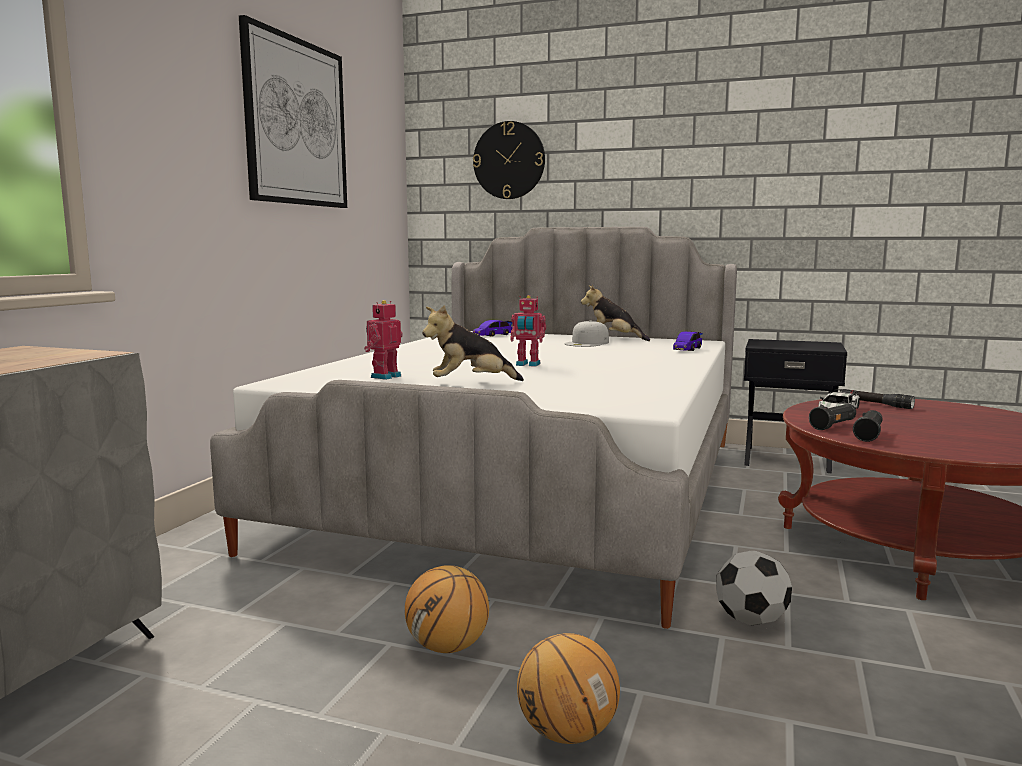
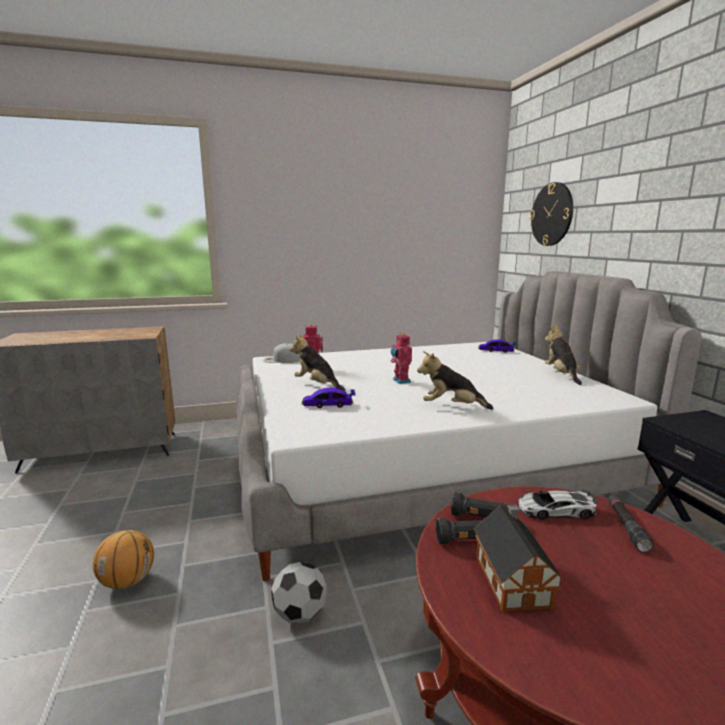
camera: 55 degrees right, 5 degrees up
picture [239,15,347,208] -> none
basketball [405,565,489,653] -> none
white cap [565,321,609,347] -> white cap moved to [263,343,300,363]
toy car [673,331,703,351] -> toy car moved to [302,388,355,408]
none -> plush toy [417,351,493,410]
none -> toy house [474,504,564,613]

